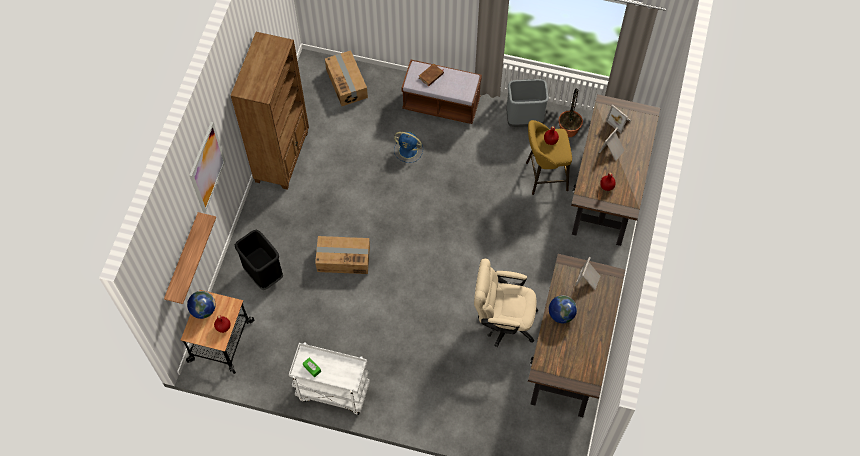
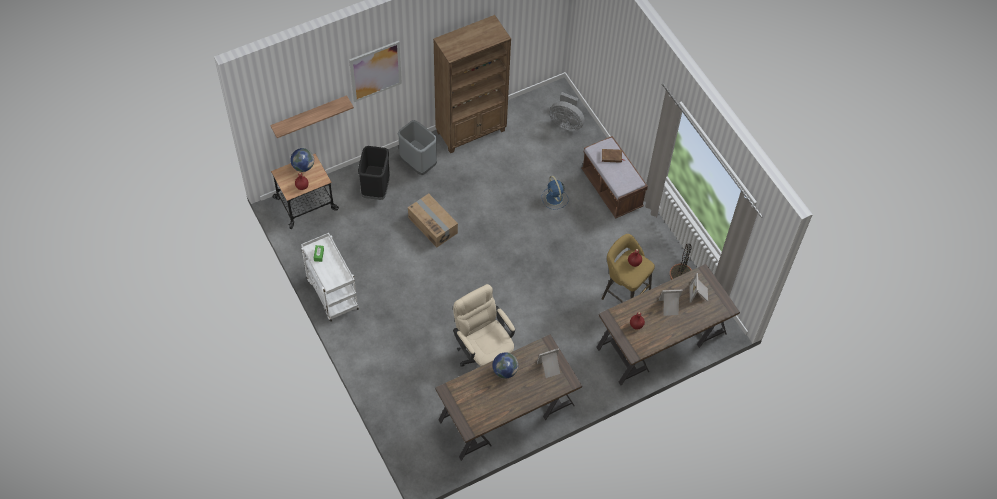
camera: 45 degrees right, 5 degrees down
cardboard box [325,50,368,106] -> grey fan [550,92,584,131]
grey trash can [506,79,549,127] -> grey trash can moved to [397,120,438,175]

